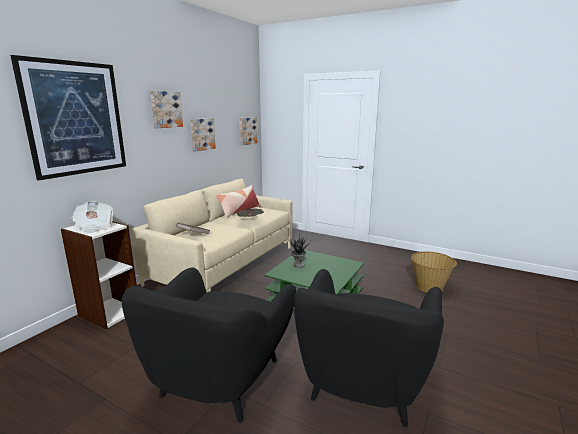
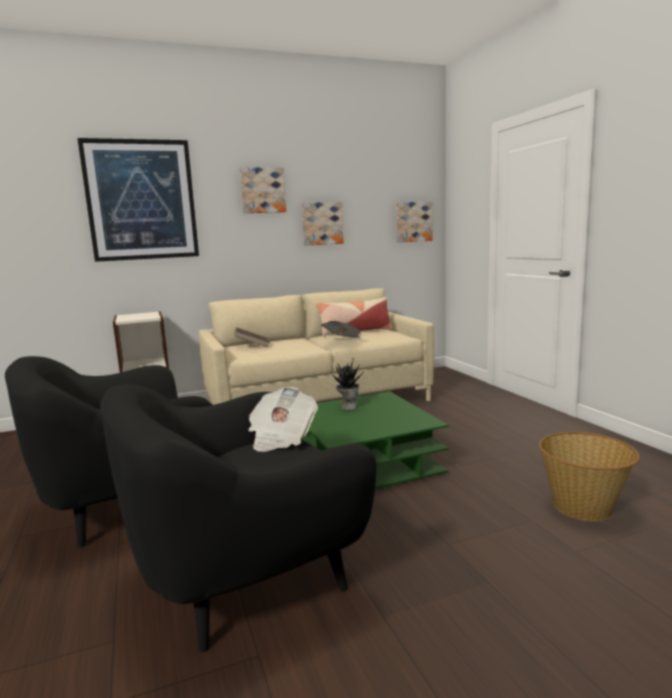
camera: 40 degrees right, 5 degrees down
newspaper [71,201,114,234] -> newspaper moved to [248,387,318,452]

